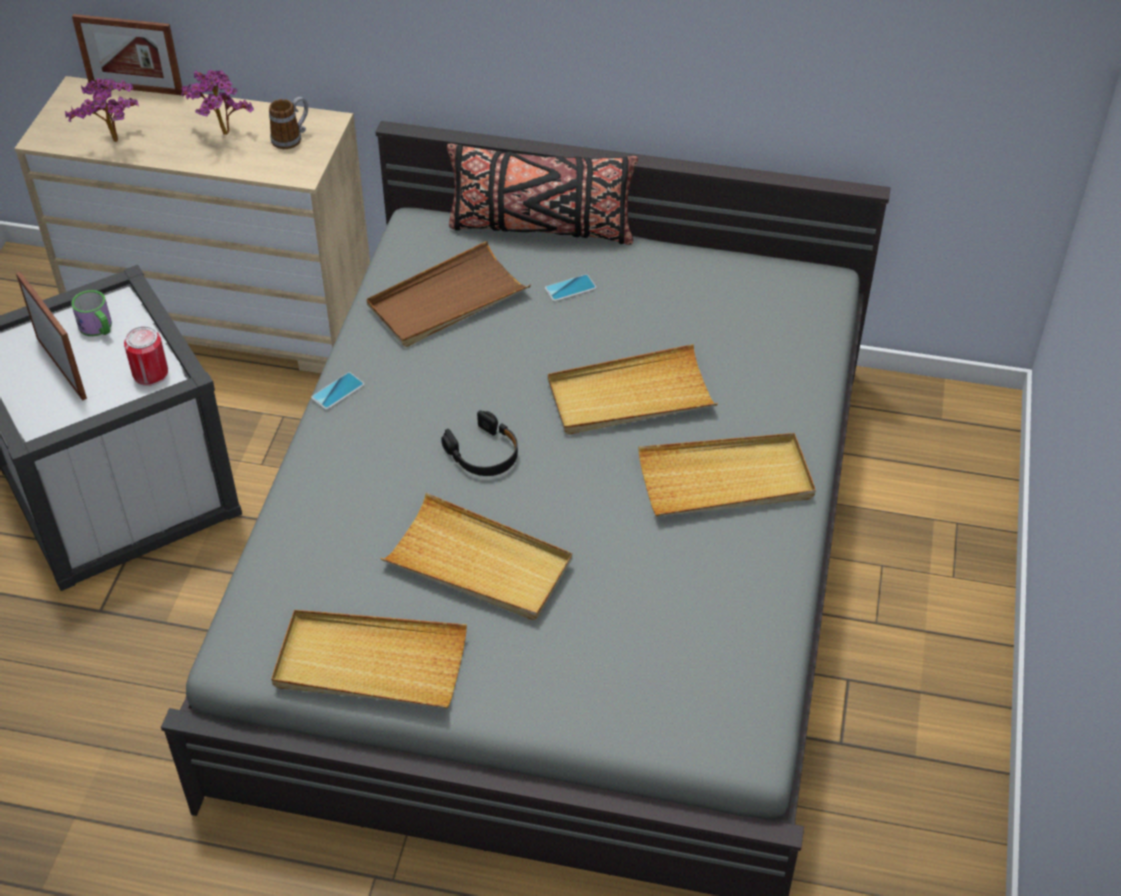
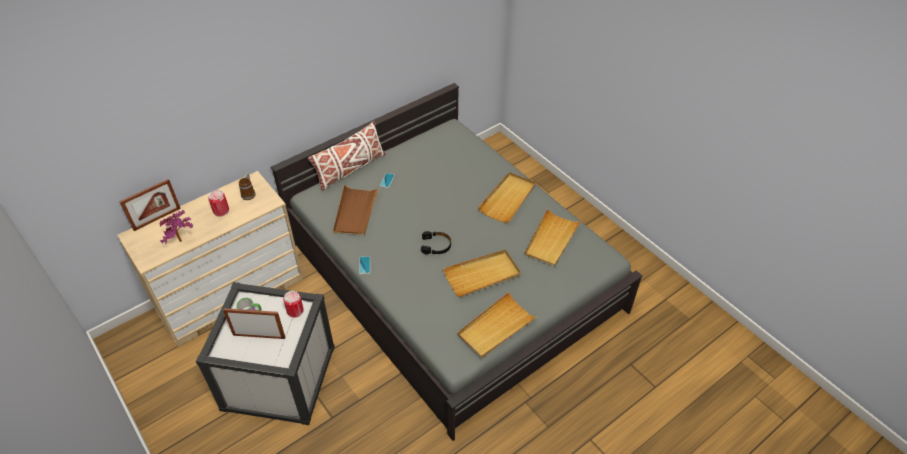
camera: 50 degrees left, 0 degrees up
potted plant [181,70,254,135] -> can [208,190,229,216]
black pillow [447,143,638,245] -> white pillow [308,121,386,190]
beige tray [548,344,718,435] -> beige tray moved to [524,209,581,267]

